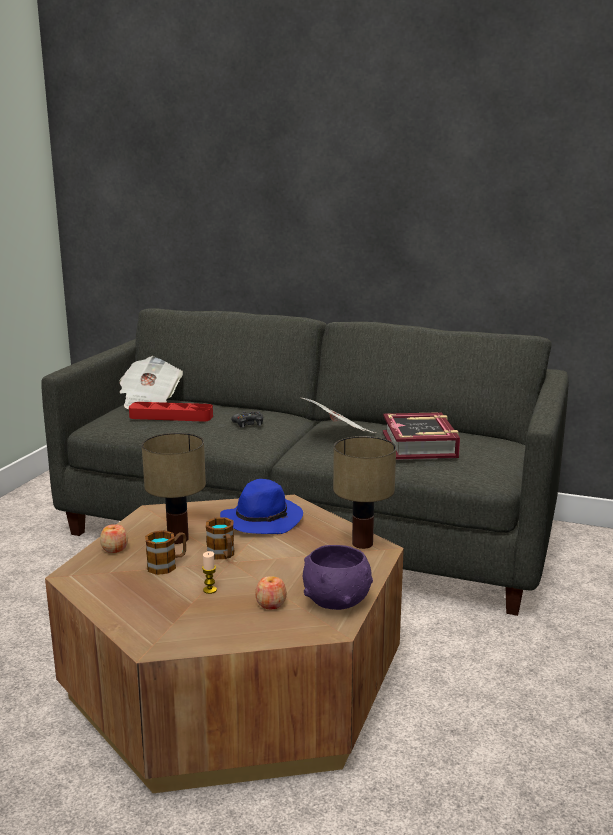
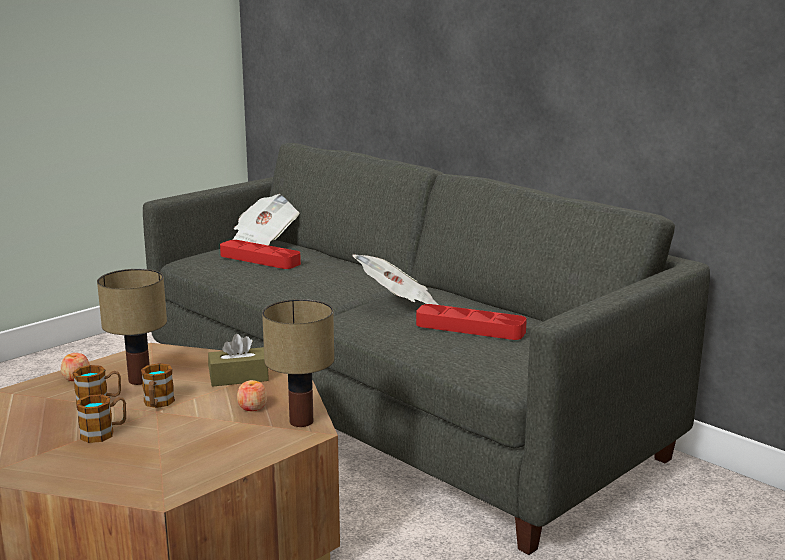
camera: 25 degrees right, 0 degrees up
candle [202,551,217,594] -> mug [76,394,126,443]
blue hat [220,479,303,534] -> brown tissue box [208,334,269,387]
black game controller [231,411,263,428] -> none
apple [255,576,287,609] -> apple moved to [237,380,267,411]
purple bowl [303,545,373,610] -> none
book [383,412,460,460] -> red tray [416,304,527,340]

